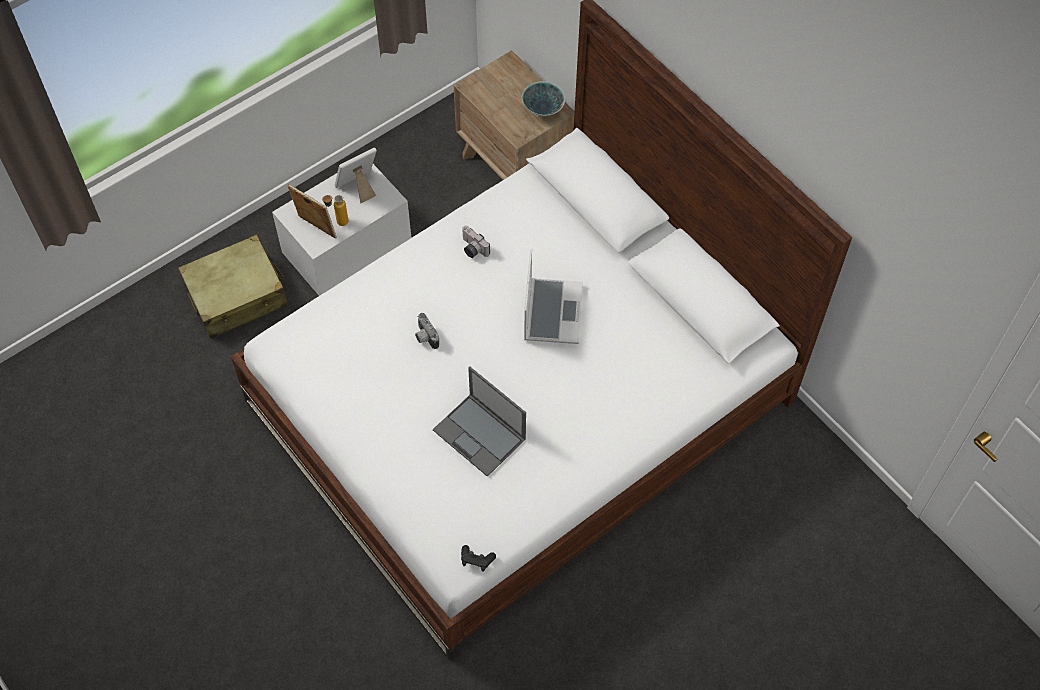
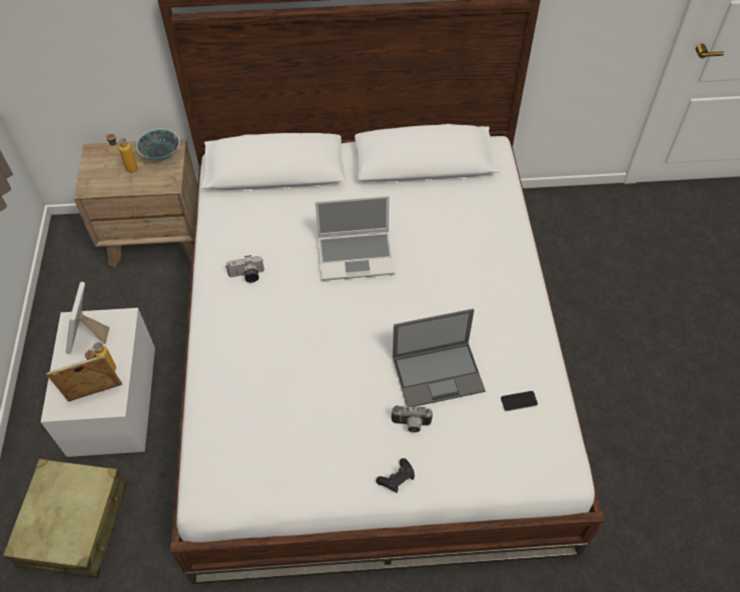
camera: 55 degrees left, 5 degrees down
camera [415,313,439,349] -> camera moved to [391,405,433,433]
black game controller [461,545,496,572] -> black game controller moved to [376,458,415,493]
laptop [524,248,583,344] -> laptop turned 135 degrees clockwise [315,196,395,281]
none -> bottle [106,132,138,173]
none -> phone [501,391,538,411]

